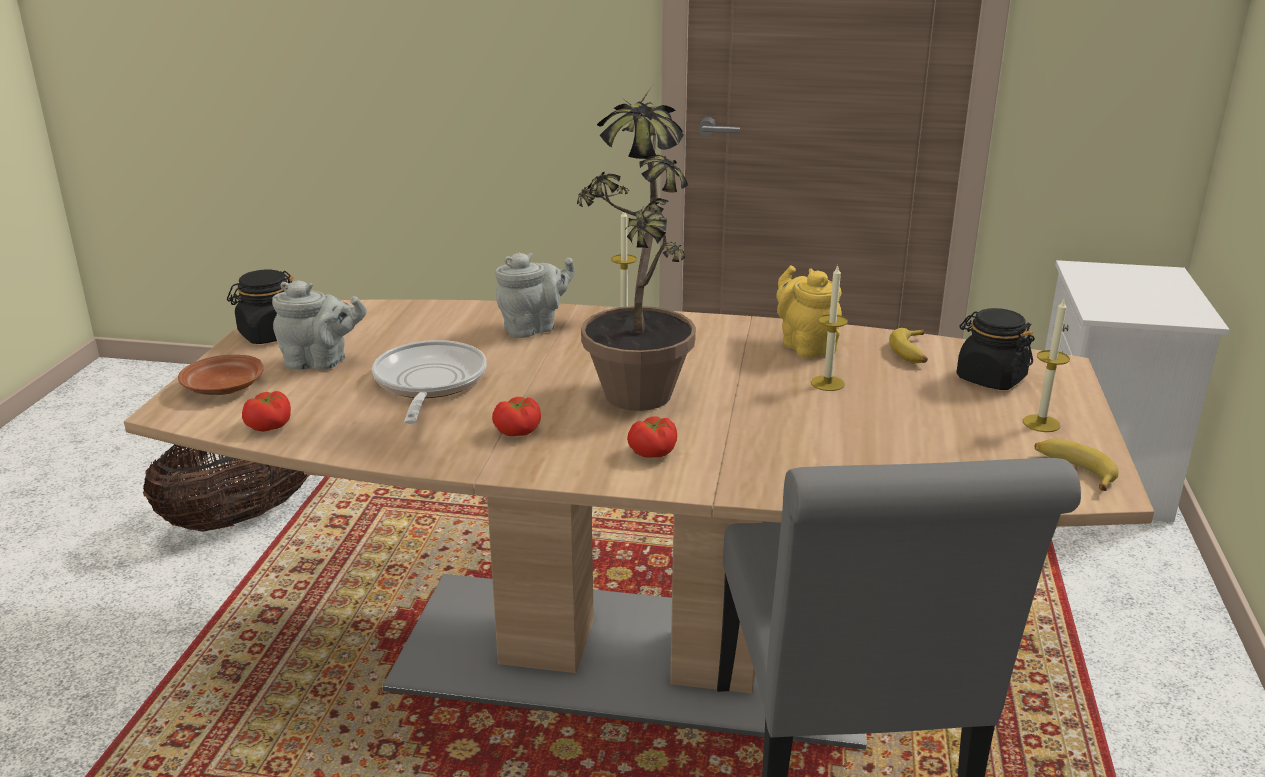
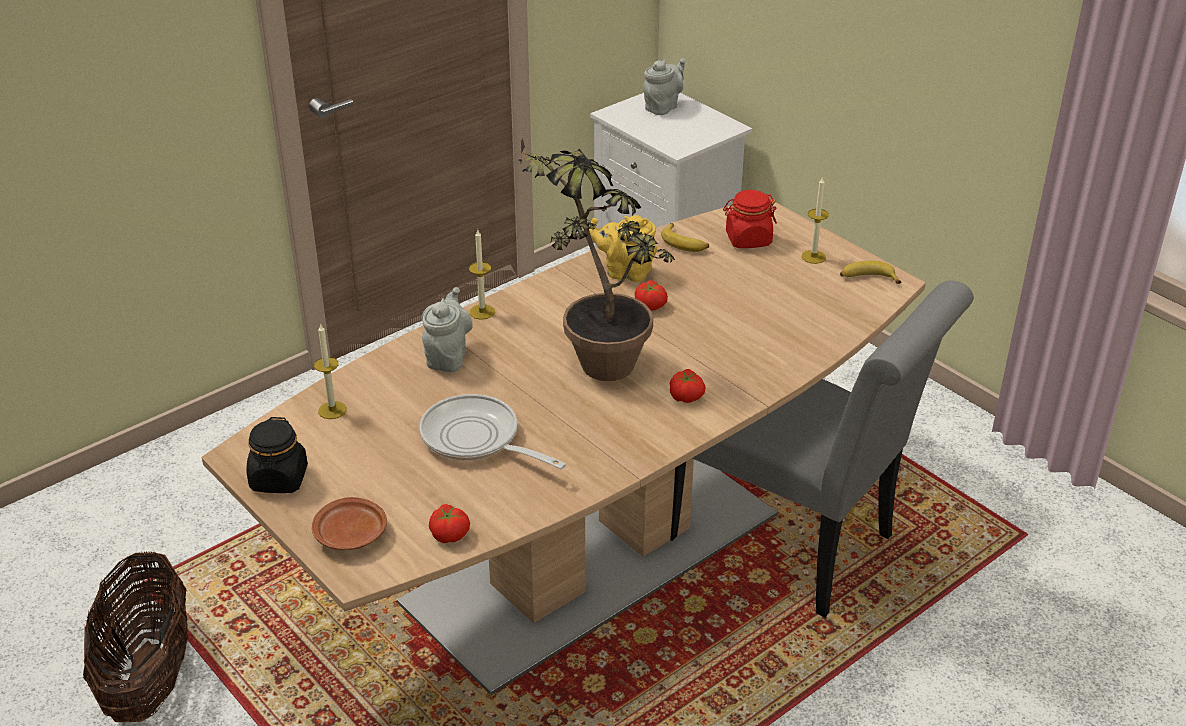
camera: 50 degrees left, 10 degrees up
grey teapot [272,280,367,370] -> grey teapot moved to [643,59,685,115]
tomato [492,397,541,436] -> tomato moved to [635,280,668,311]
candle [811,265,848,391] -> candle moved to [314,324,347,419]
black jar [957,308,1035,390] -> red jar [723,190,777,248]

